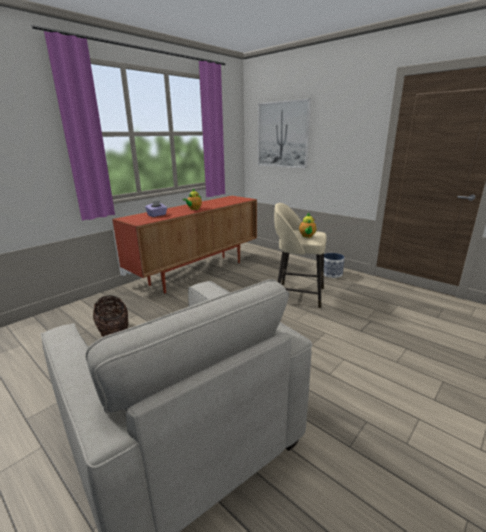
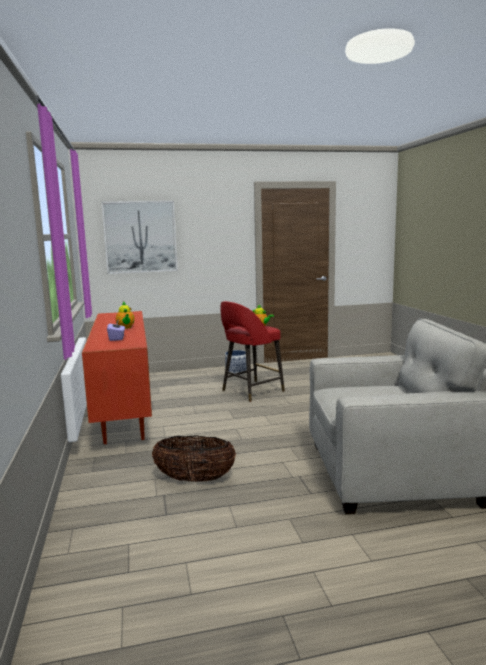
camera: 55 degrees left, 10 degrees down
beige stool [274,203,327,308] -> red stool [221,301,285,402]

